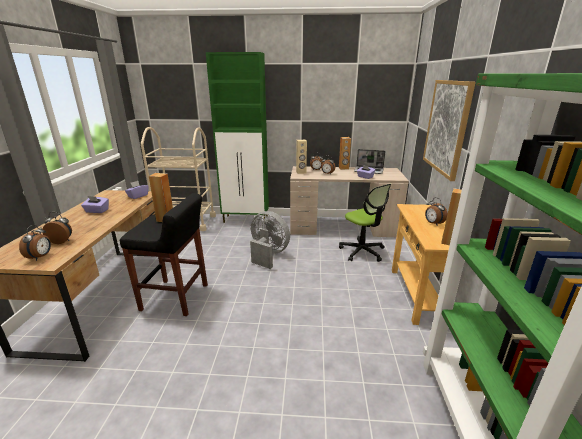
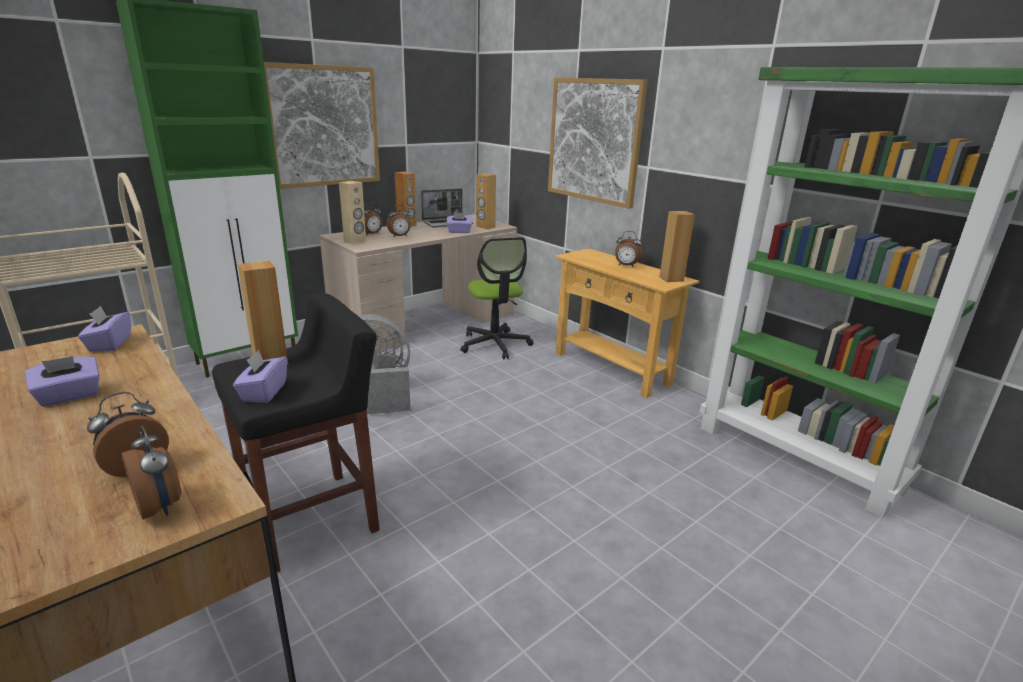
camera: 45 degrees left, 0 degrees up
office chair [339,184,391,262] -> office chair turned 60 degrees clockwise [461,237,533,359]
none -> purple tissue box [233,350,287,403]
none -> picture [264,62,380,189]
none -> brown speaker [476,173,496,229]

